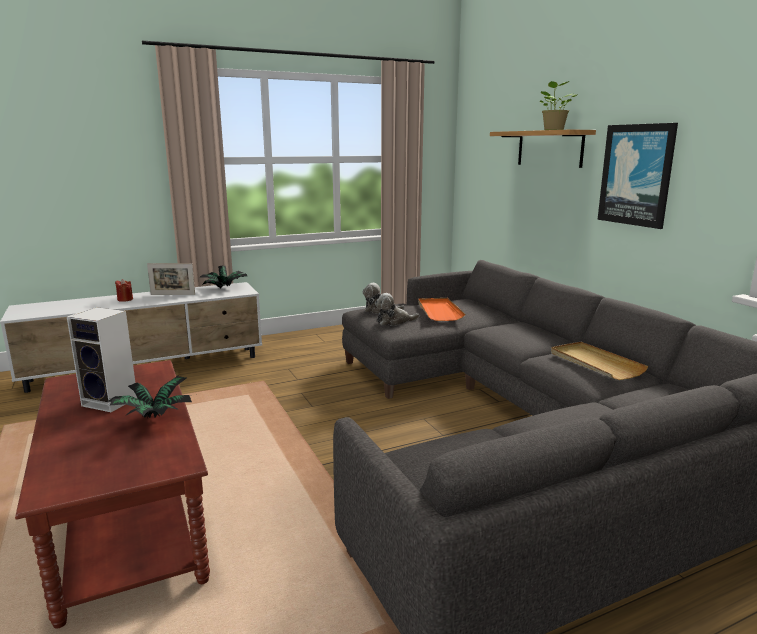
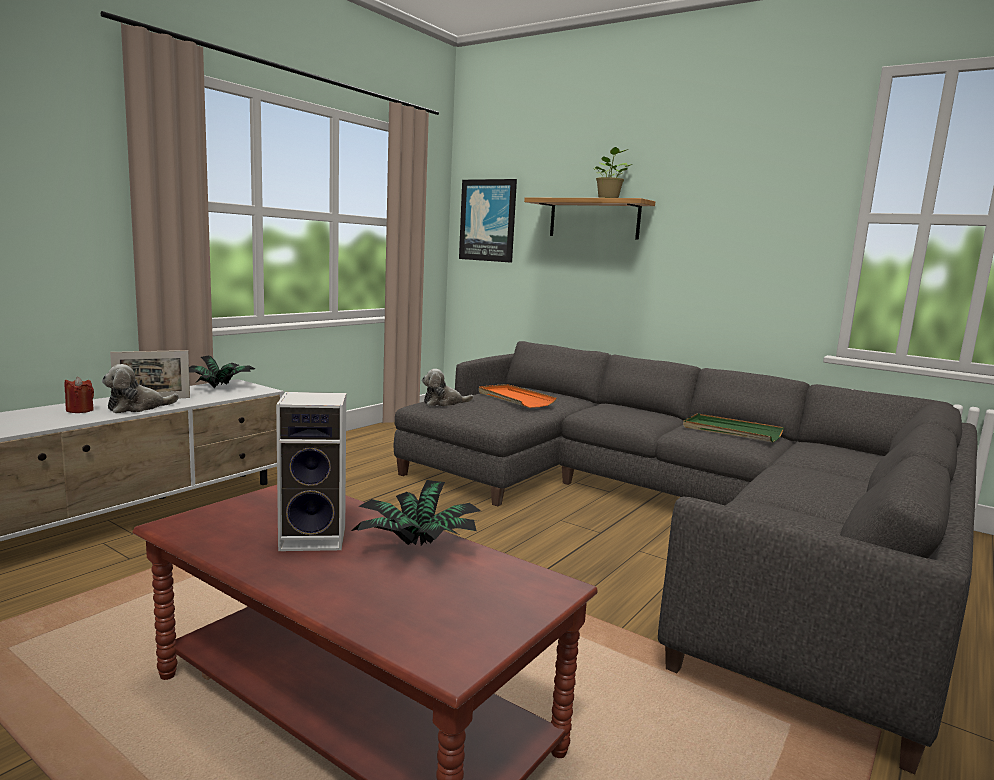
camera: 30 degrees left, 5 degrees down
plush toy [375,293,419,326] -> plush toy moved to [102,364,179,413]
beige tray [551,342,649,380] -> green tray [683,413,784,442]
picture [597,123,678,229] -> picture moved to [459,179,517,263]

